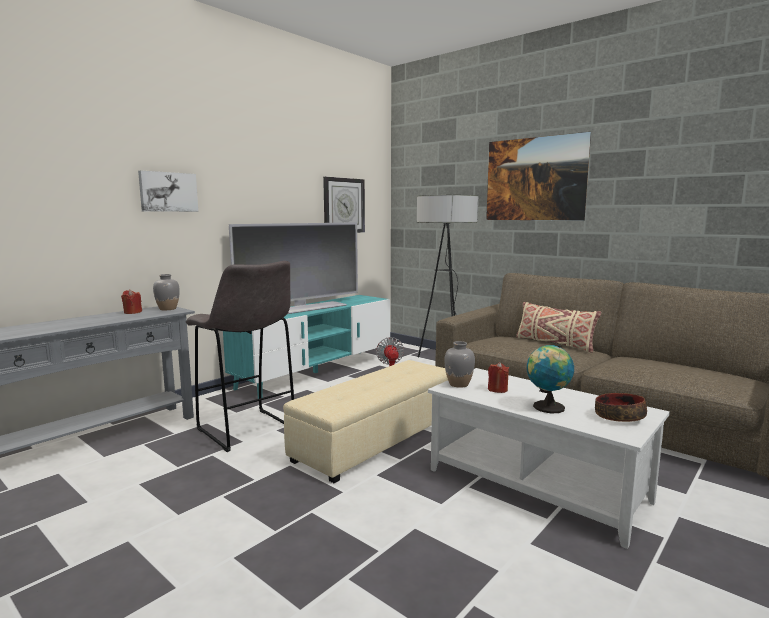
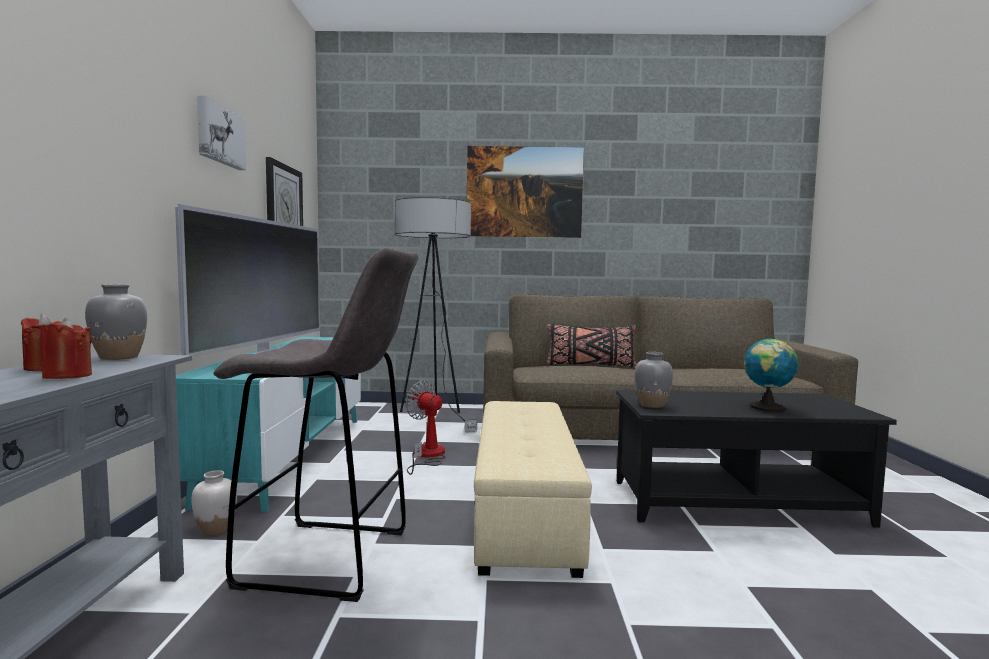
camera: 40 degrees left, 5 degrees down
picture [138,170,198,212] -> picture moved to [197,96,246,170]
white coffee table [428,368,670,549] -> black coffee table [616,390,897,528]
red candle [488,362,509,393] -> red candle moved to [40,318,92,379]
beige pillow [516,302,601,353] -> black pillow [547,324,637,368]
bowl [595,393,647,422] -> none
none -> white vase [191,470,237,536]

